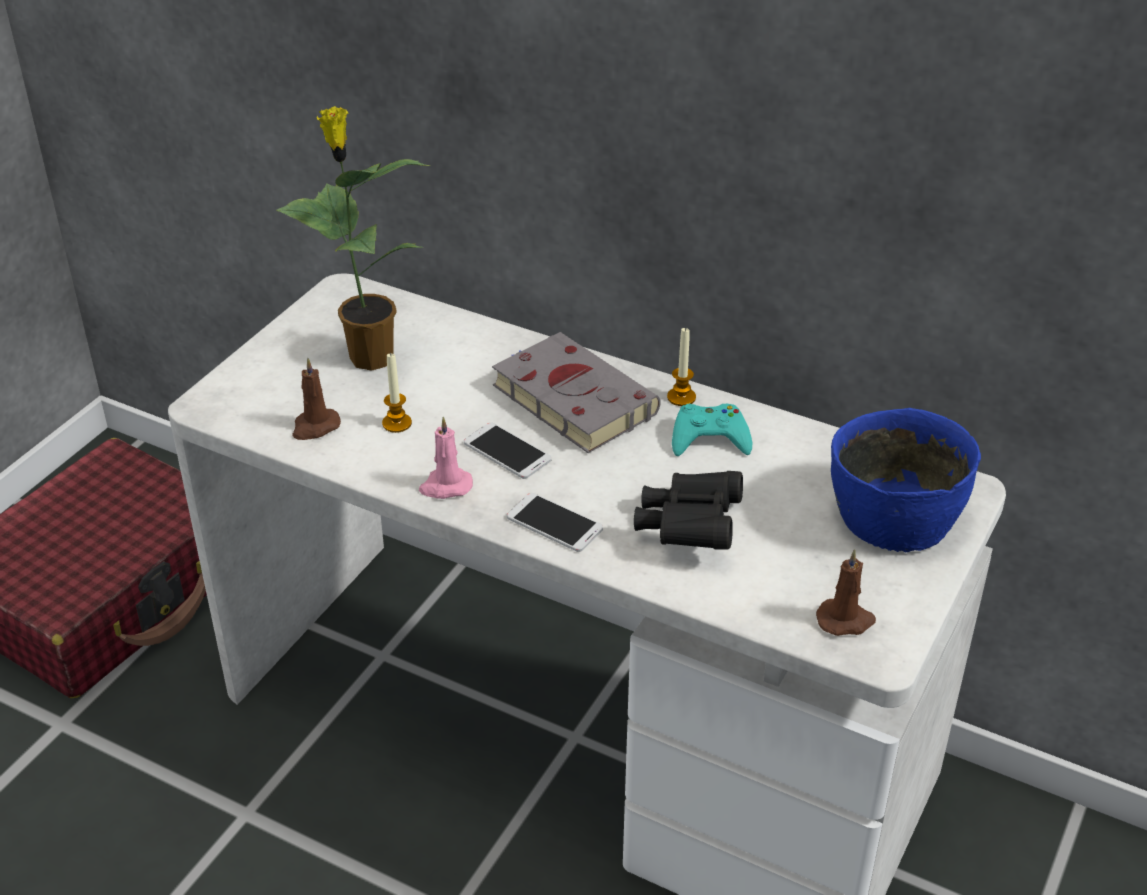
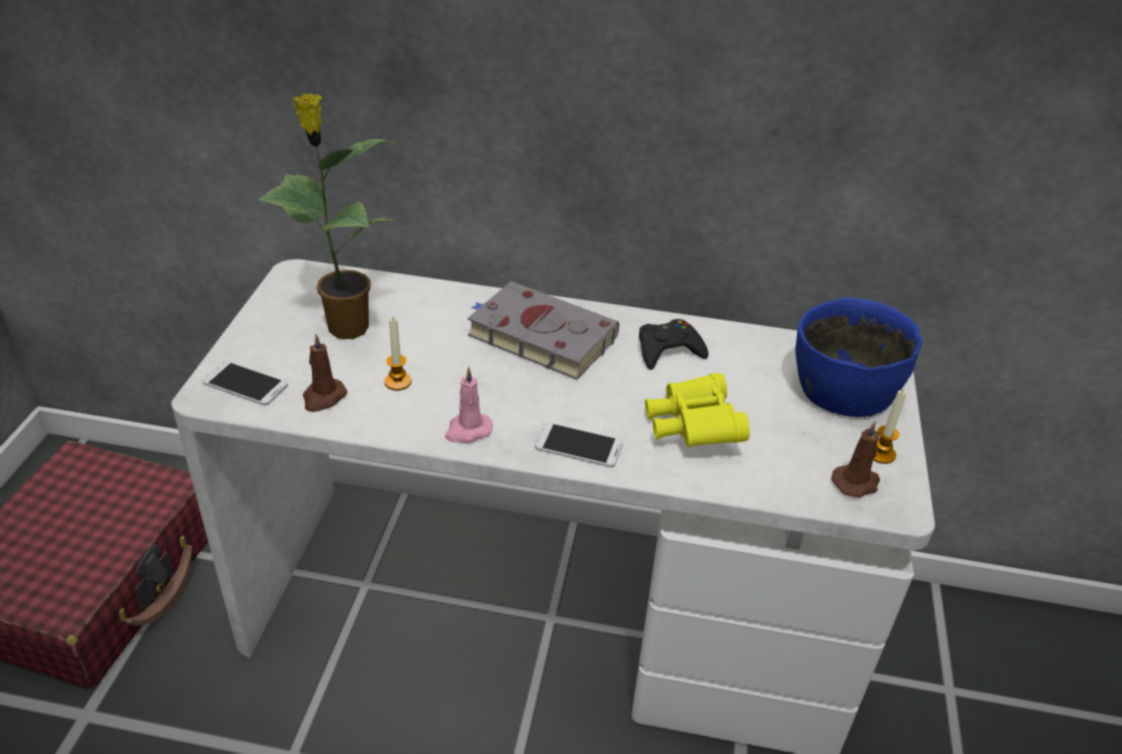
camera: 20 degrees left, 0 degrees up
phone [464,423,552,479] -> phone moved to [203,361,288,406]
black binoculars [634,471,743,550] -> yellow binoculars [645,373,750,447]
candle [667,327,696,406] -> candle moved to [873,390,906,464]
turquoise game controller [672,404,752,456] -> black game controller [639,319,709,370]

